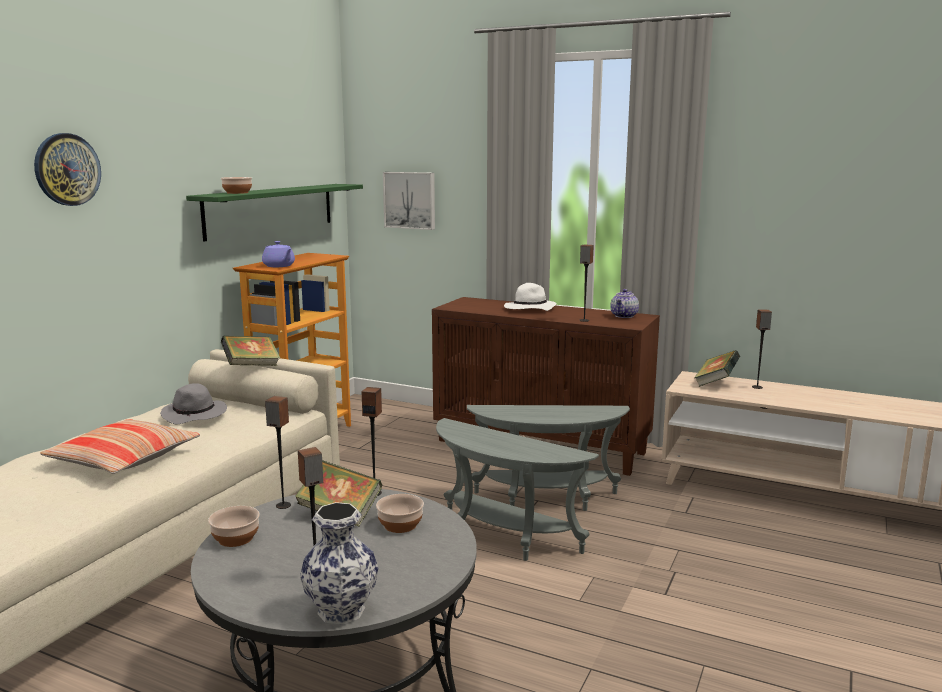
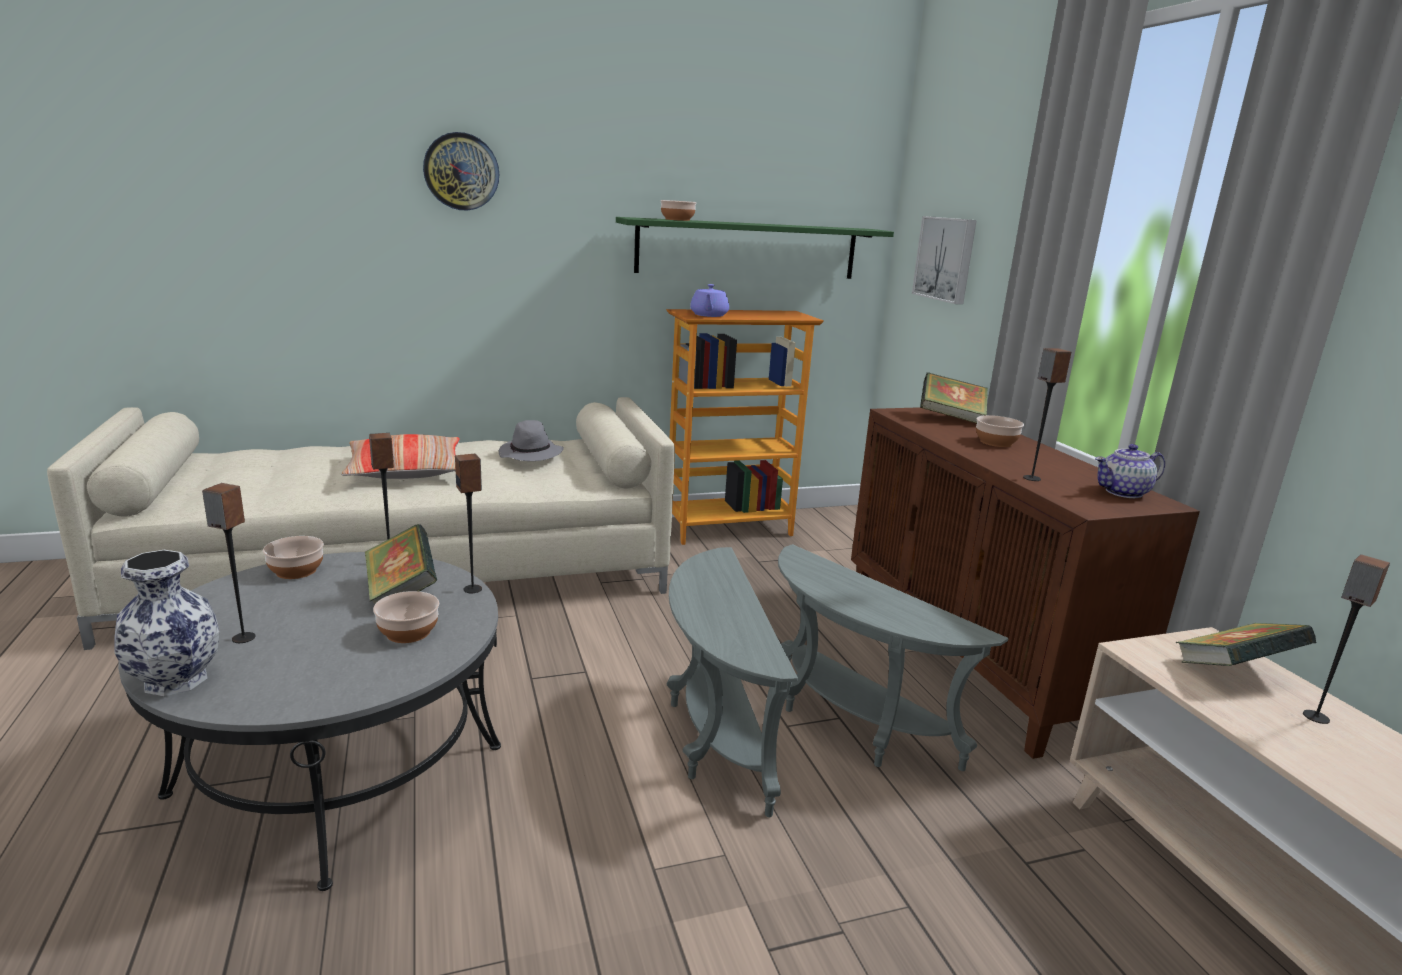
camera: 45 degrees right, 5 degrees up
book [221,336,280,366] -> book moved to [920,372,988,423]
white hat [504,283,557,311] -> bowl [976,415,1024,447]

